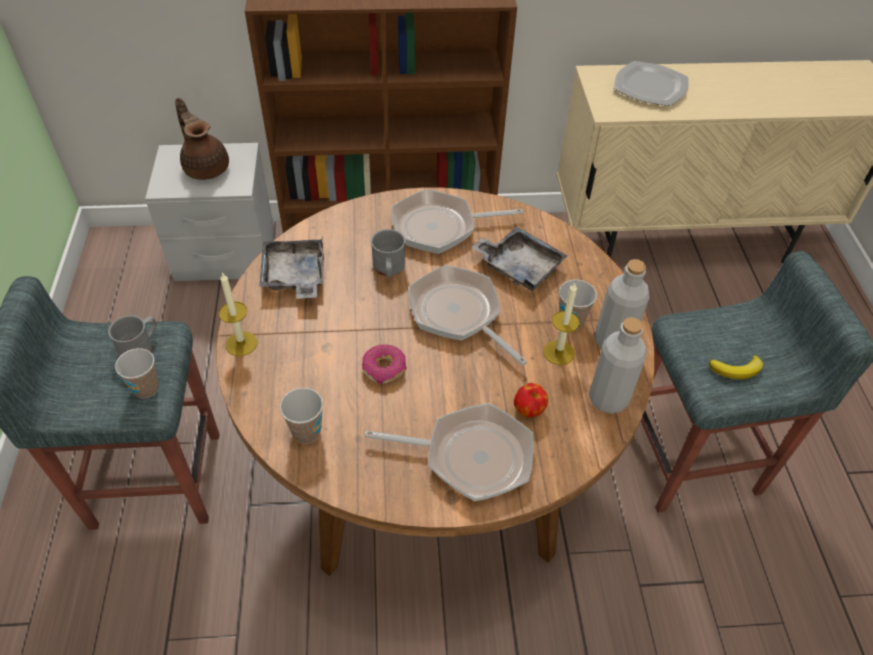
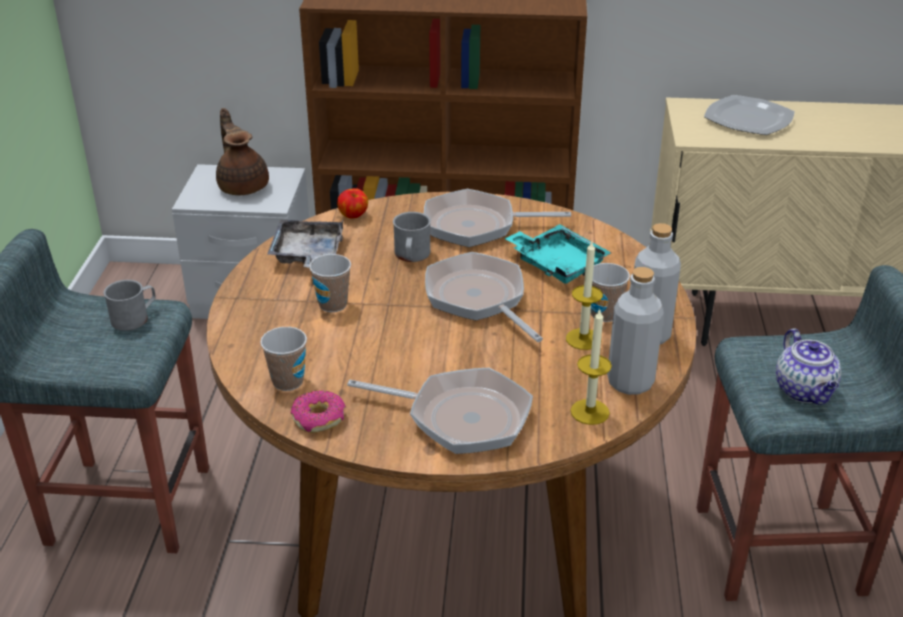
camera: 10 degrees right, 15 degrees down
cup [115,348,159,399] -> cup moved to [309,254,351,312]
candle [219,272,257,356] -> candle moved to [570,308,612,425]
donut [362,344,407,384] -> donut moved to [290,390,346,433]
grey tray [472,226,567,291] -> turquoise tray [504,224,611,284]
apple [514,383,548,417] -> apple moved to [337,188,368,218]
banana [709,355,763,379] -> teapot [776,328,841,405]

